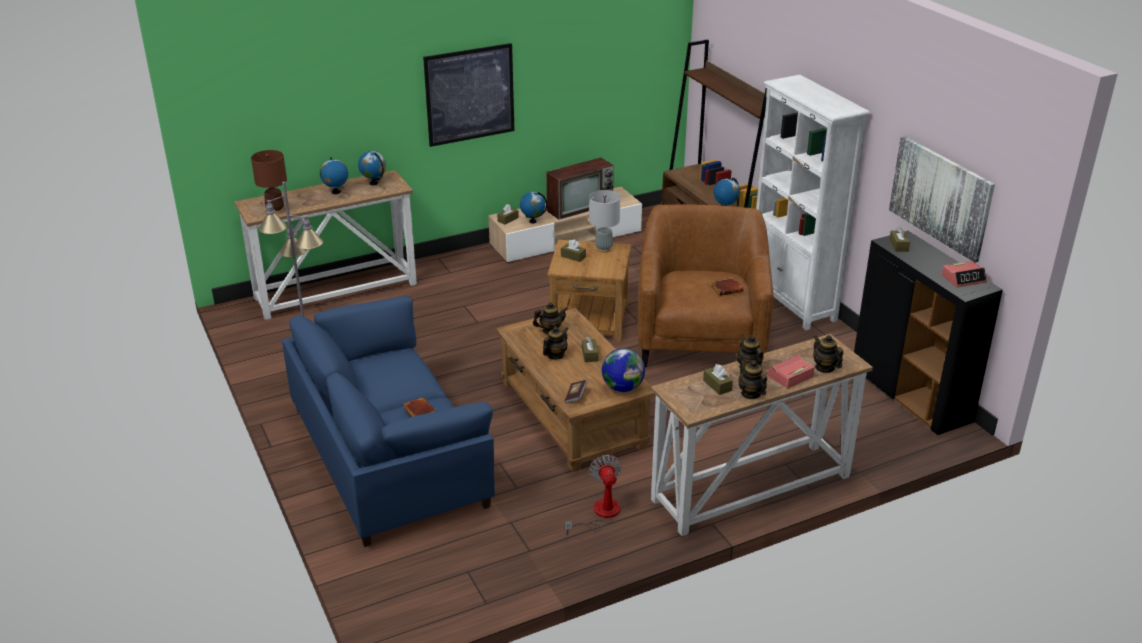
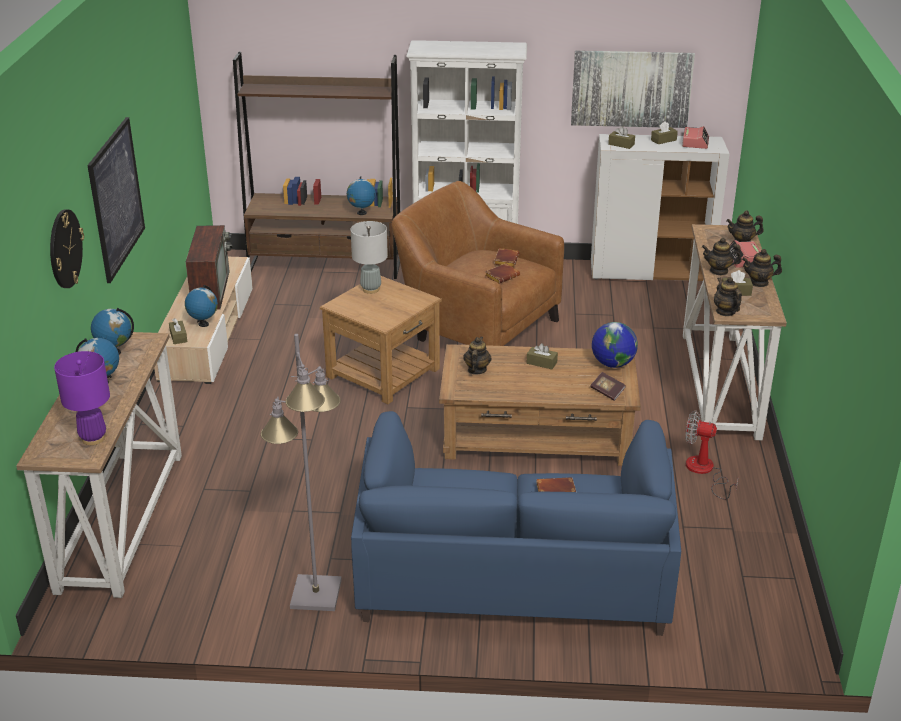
camera: 60 degrees left, 0 degrees up
brown table lamp [251,150,287,214] -> purple table lamp [54,351,110,445]
teapot [543,326,568,360] -> teapot moved to [714,277,742,316]
brown tissue box [561,239,586,262] -> brown tissue box moved to [651,121,678,144]
black cabinet [854,231,1003,435] -> white cabinet [591,134,730,281]
none -> wall clock [50,209,84,288]
none -> brown book [485,263,520,284]

